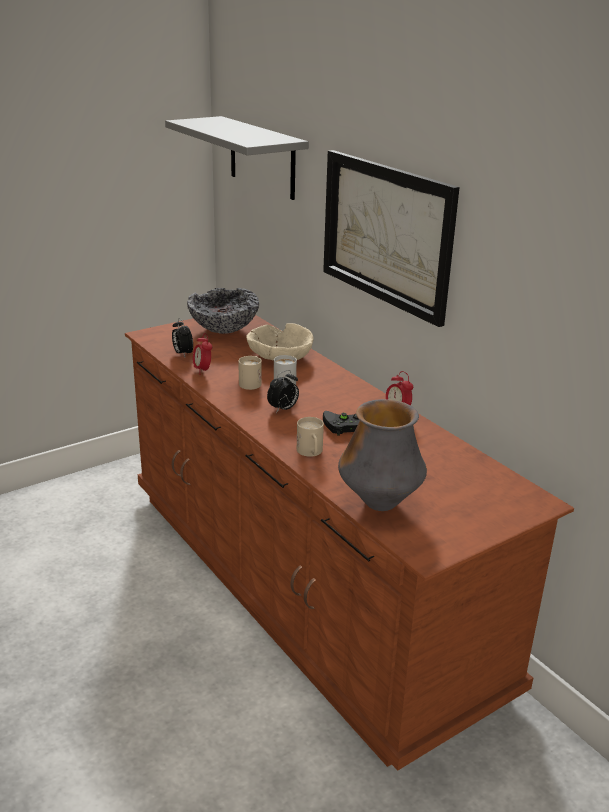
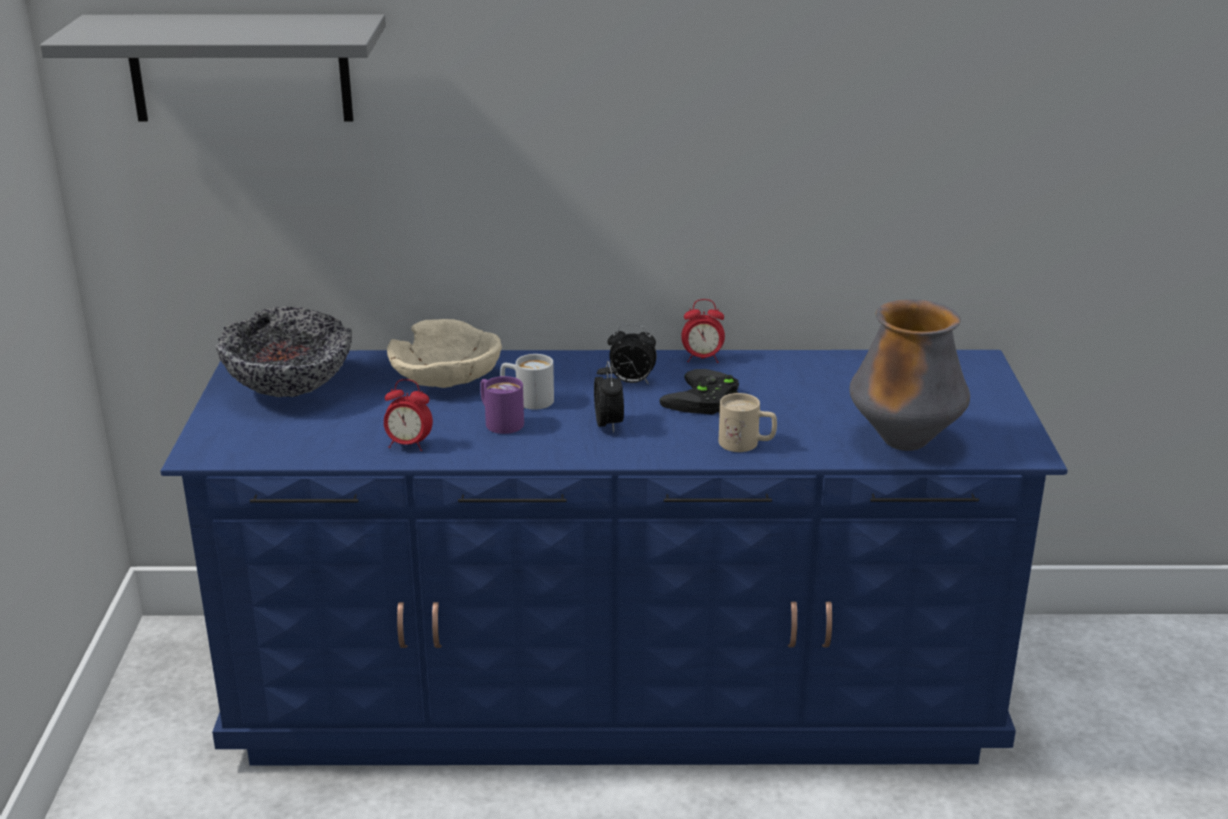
camera: 55 degrees left, 0 degrees up
brown dresser [125,315,574,771] -> blue dresser [161,350,1067,765]
alarm clock [172,318,193,357] -> alarm clock moved to [607,324,657,384]
beige mug [238,356,262,390] -> purple mug [480,376,524,434]
picture [323,150,460,327] -> none

